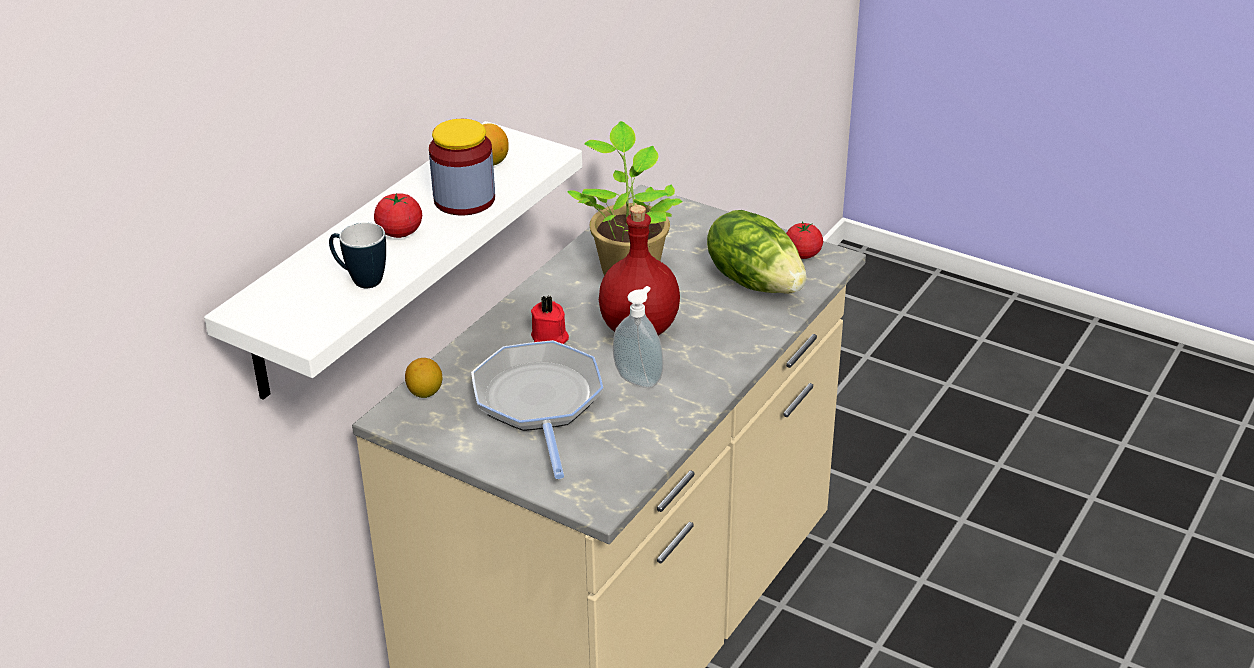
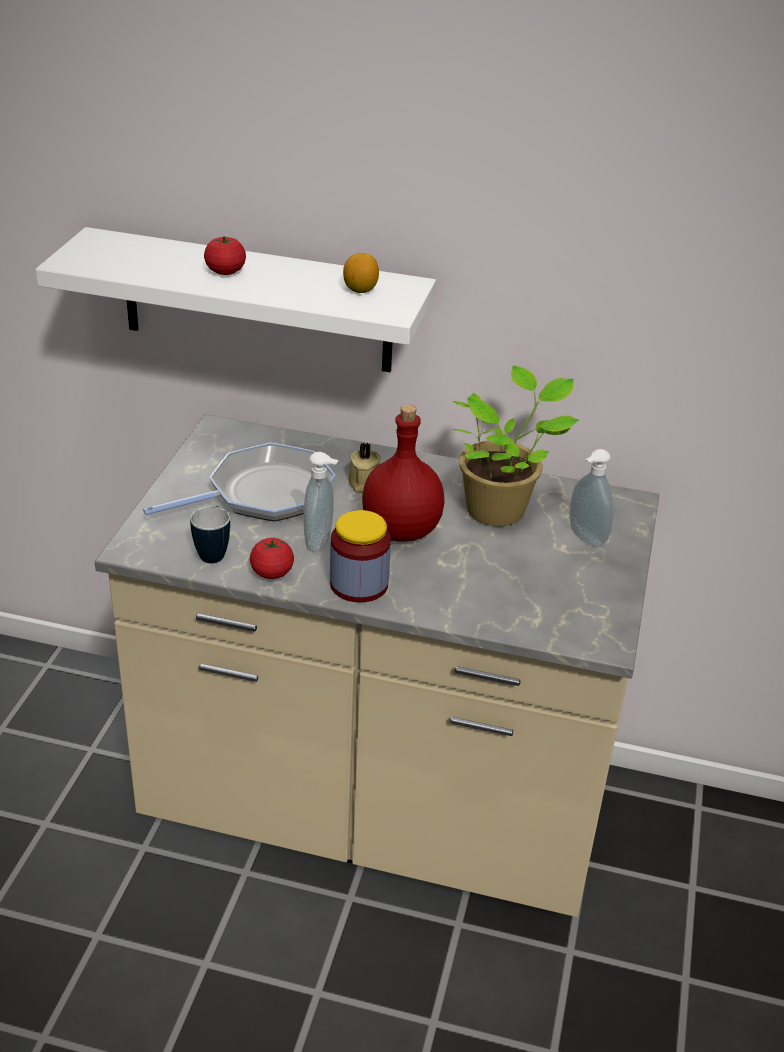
camera: 70 degrees right, 0 degrees up
mug [329,222,386,288] -> mug moved to [190,506,230,563]
lemon [405,358,442,398] -> none
jar [429,119,495,215] -> jar moved to [330,510,391,602]
red candle [531,296,569,344] -> beige candle [347,443,381,493]
lettuce [707,210,807,294] -> none
tomato [786,221,823,259] -> tomato moved to [250,538,294,579]
none -> soap dispenser [570,449,614,547]

